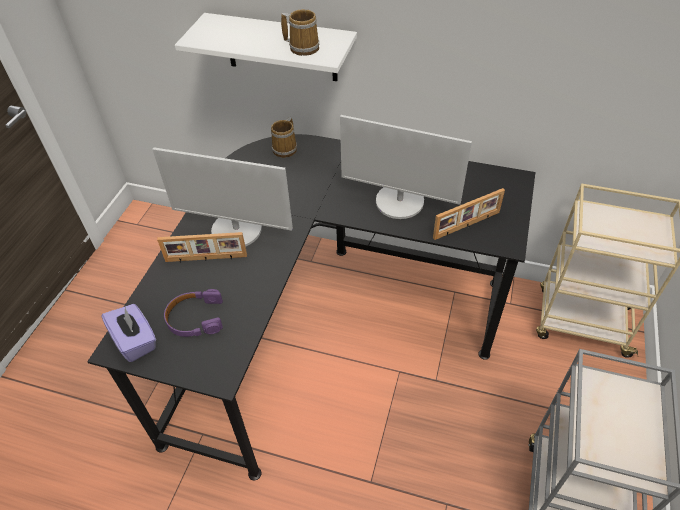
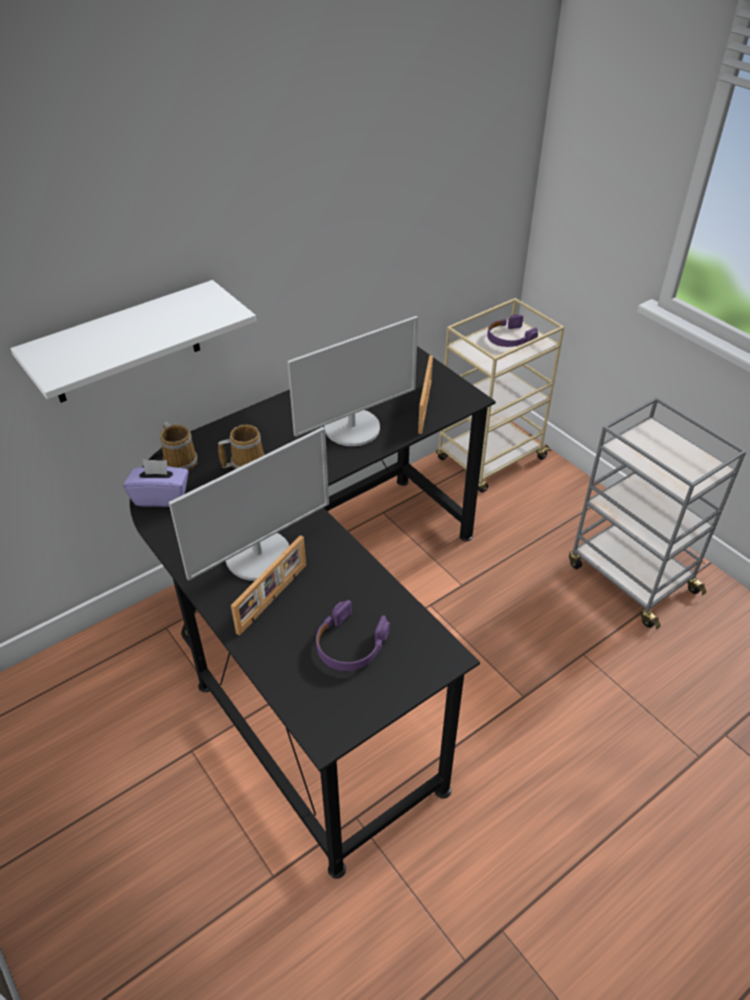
camera: 55 degrees left, 5 degrees down
purple tissue box [101,304,156,362] -> purple tissue box moved to [123,459,189,507]
mug [281,9,319,56] -> mug moved to [218,425,264,469]
none -> purple headphones [487,315,538,347]

